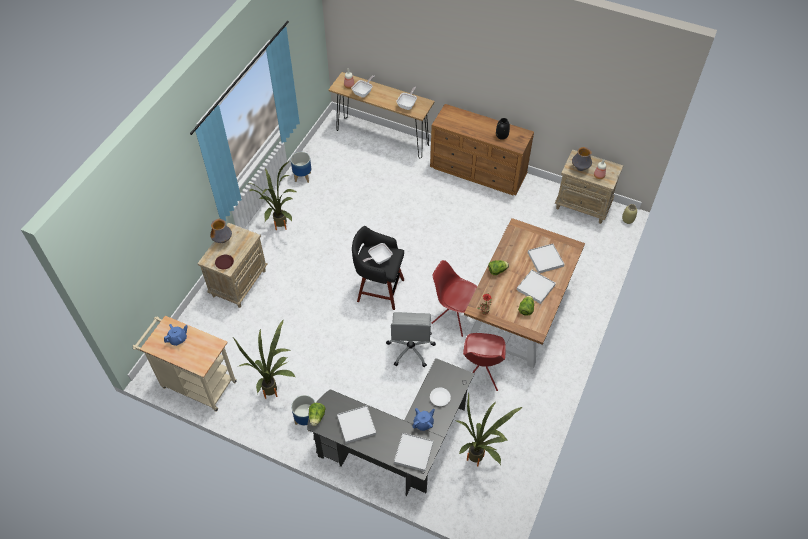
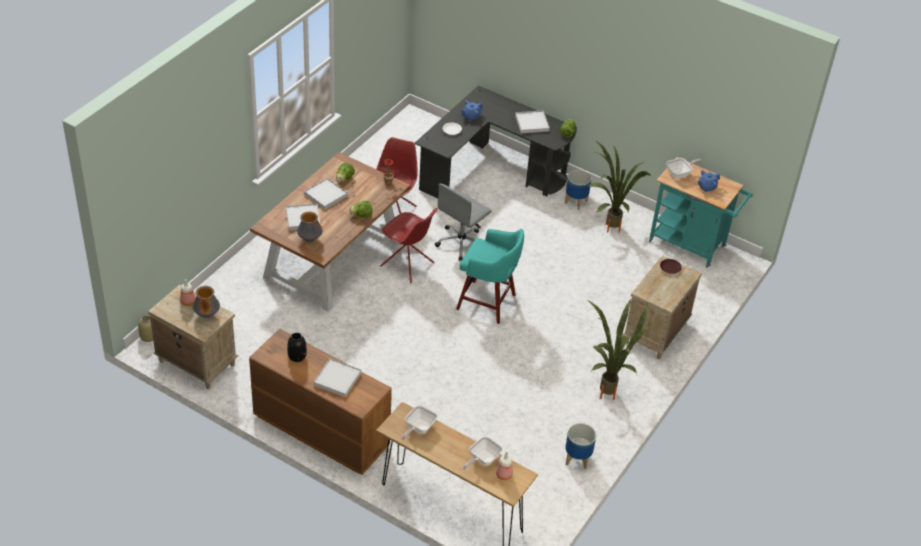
camera: 175 degrees left, 10 degrees down
beige cart [132,316,237,412] -> turquoise cart [649,157,753,268]
vase [210,219,232,243] -> vase moved to [297,211,323,242]
black stool [352,226,404,310] -> turquoise stool [456,229,524,324]
frying pan [363,243,392,264] -> frying pan moved to [666,158,702,179]
grey office chair [386,312,436,367] -> grey office chair turned 150 degrees counterclockwise [435,183,491,261]
white tray [394,433,433,472] -> white tray moved to [313,358,362,397]
potted plant [454,392,522,467] -> none

